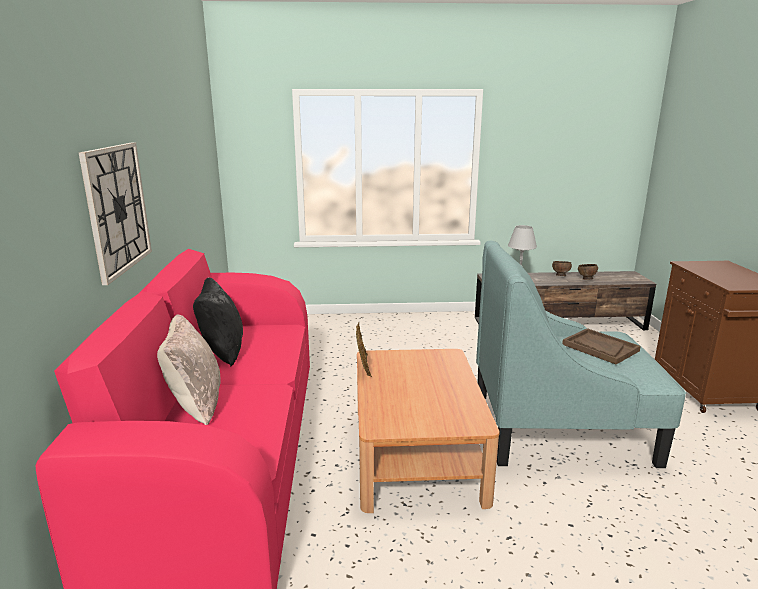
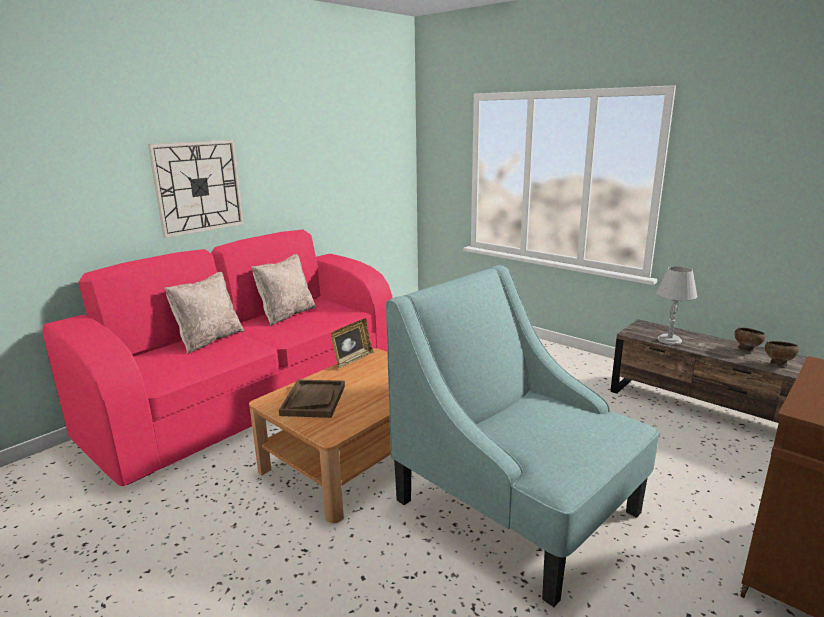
camera: 45 degrees right, 0 degrees up
black pillow [193,278,243,366] -> beige pillow [251,254,316,326]
brown tray [562,328,641,364] -> brown tray moved to [279,379,345,418]

